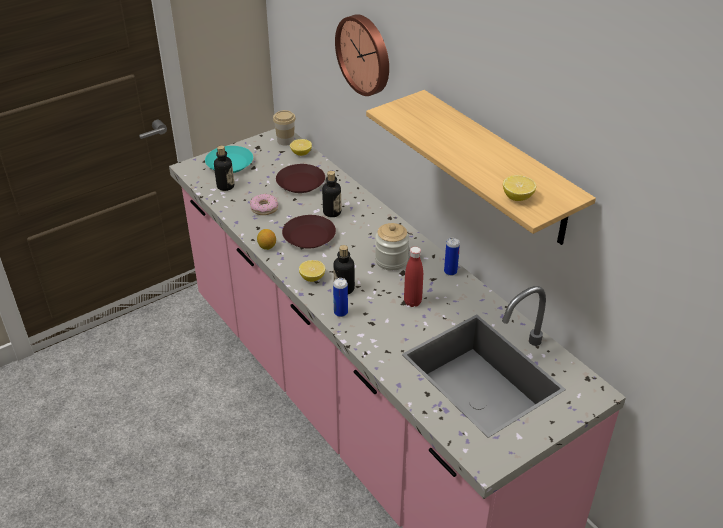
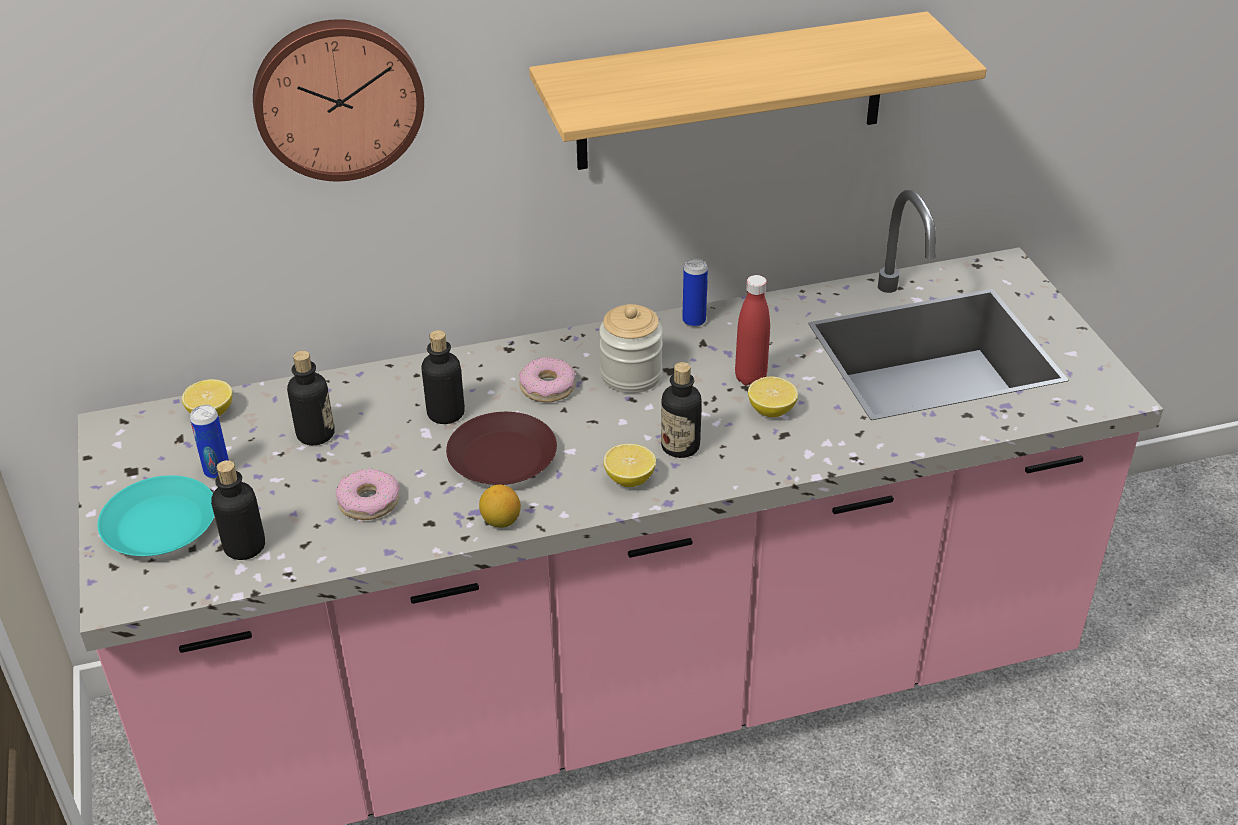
camera: 70 degrees left, 0 degrees up
cup [273,110,296,146] -> none
brown plate [276,164,325,193] -> bottle [287,351,335,445]
can [333,278,348,317] -> can moved to [190,405,229,479]
lemon [503,175,536,201] -> lemon moved to [748,377,798,417]
none -> donut [519,357,575,403]

